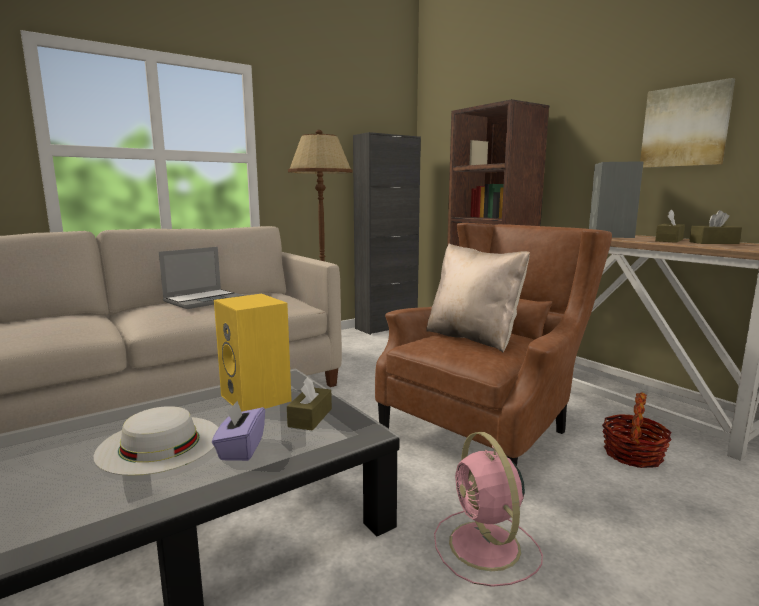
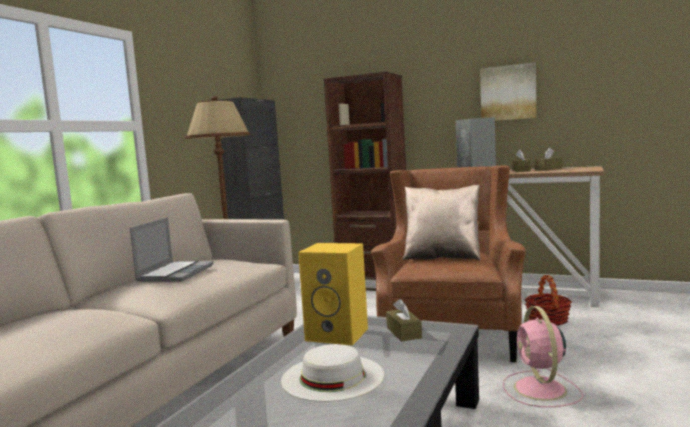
camera: 30 degrees left, 5 degrees down
purple tissue box [212,401,265,461] -> none
pink fan [434,432,543,587] -> pink fan turned 45 degrees clockwise [503,306,583,407]

